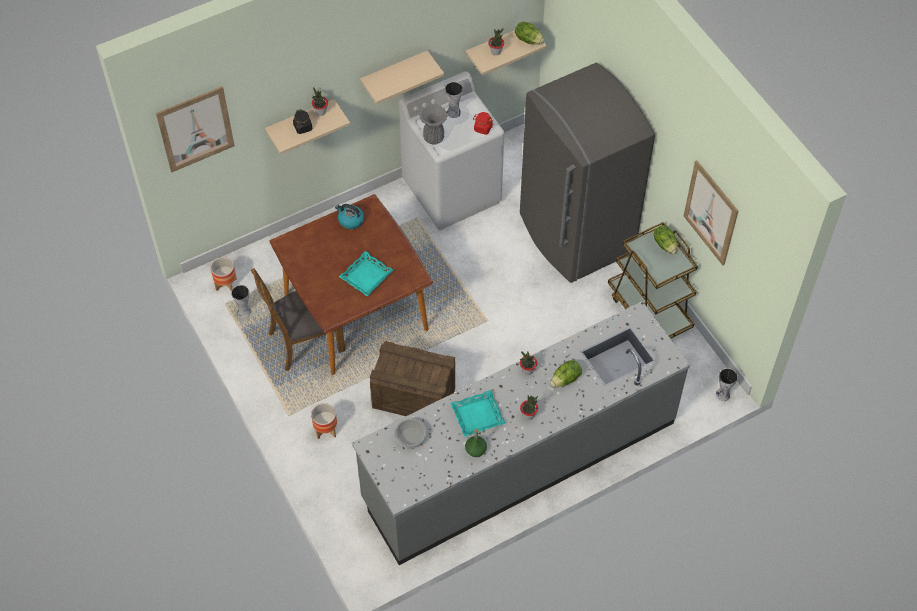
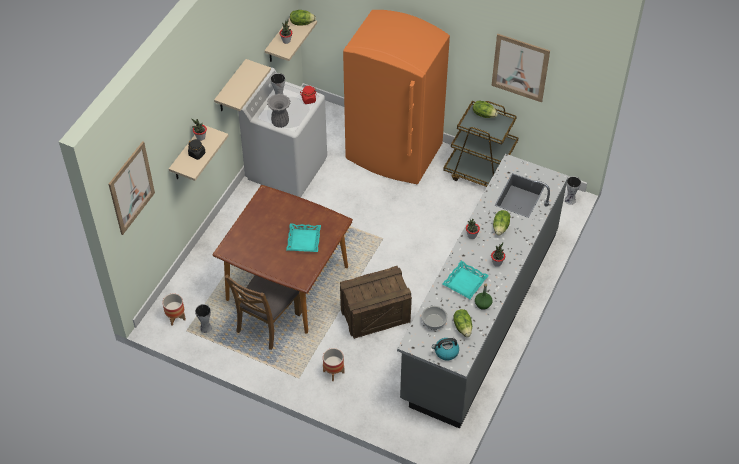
camera: 35 degrees left, 5 degrees down
kettle [335,204,364,229] -> kettle moved to [432,338,459,361]
grey fridge [520,63,655,283] -> orange fridge [343,10,450,184]
none -> lettuce [453,309,472,337]

